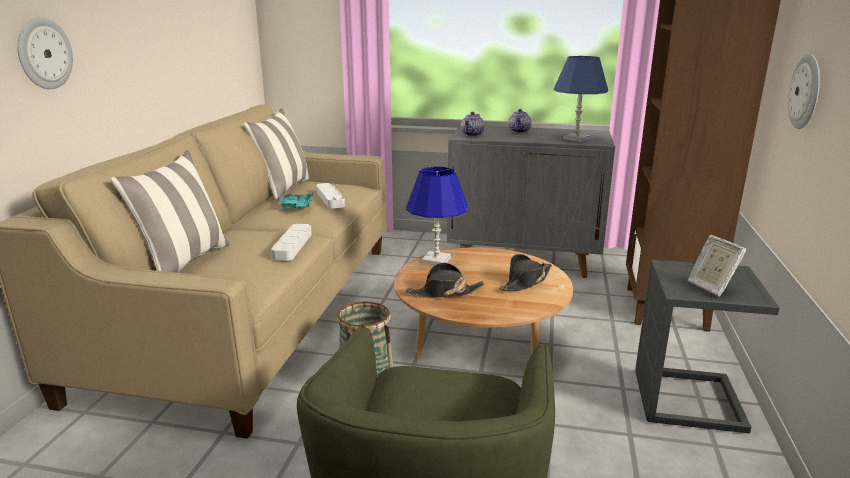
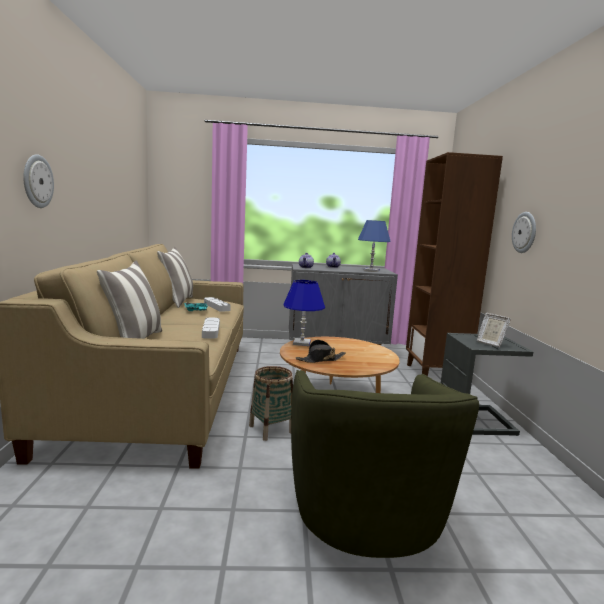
camera: 15 degrees left, 10 degrees down
black hat [499,254,552,291] -> none

